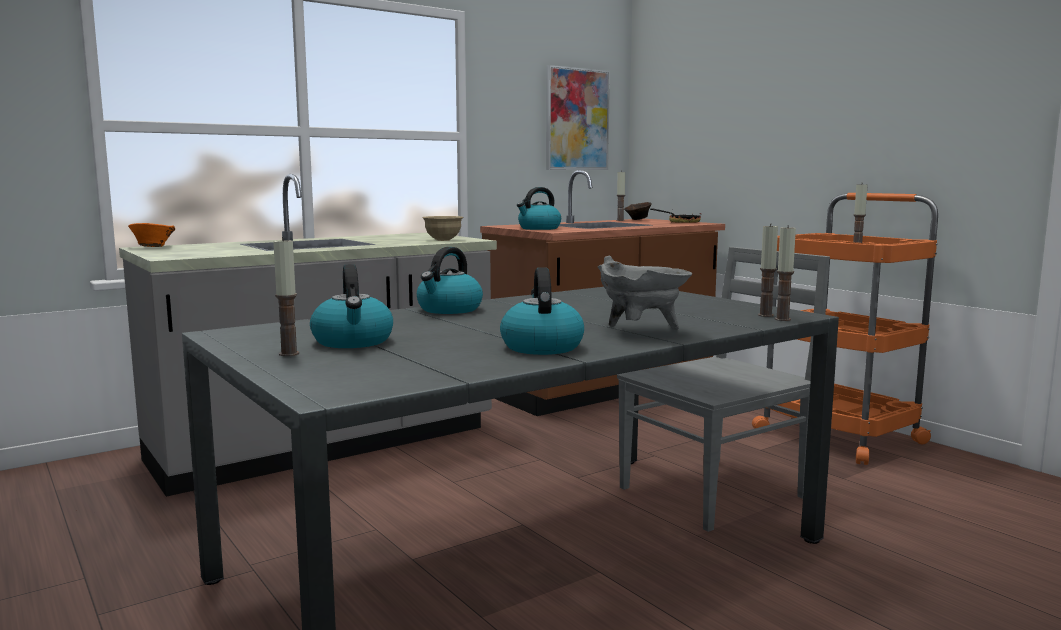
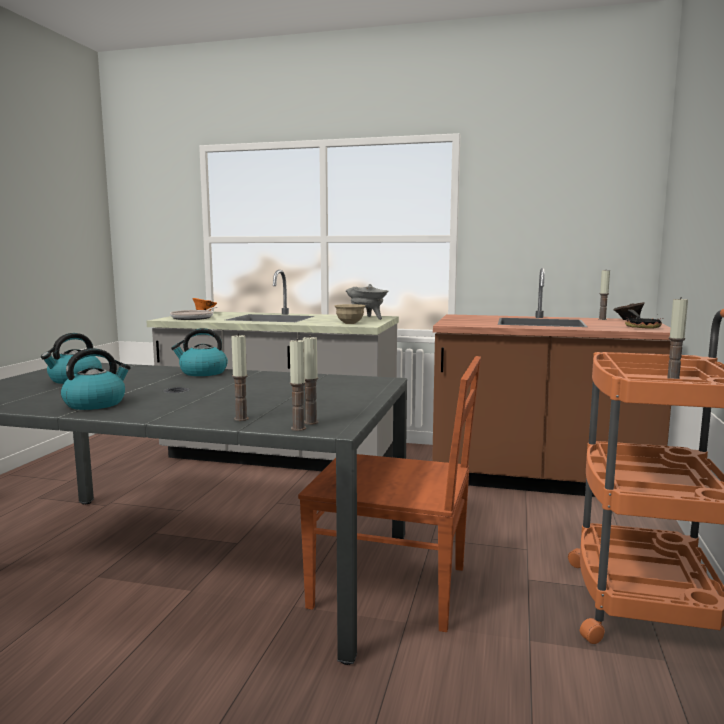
camera: 50 degrees right, 0 degrees up
candle [273,237,300,356] -> candle moved to [231,333,249,421]
kettle [517,187,561,230] -> none
picture [546,65,610,170] -> none
grey cooking pot [598,256,692,330] -> grey cooking pot moved to [346,284,388,320]
grey chair [617,247,830,532] -> brown chair [298,356,481,632]
none -> frying pan [170,307,218,320]

